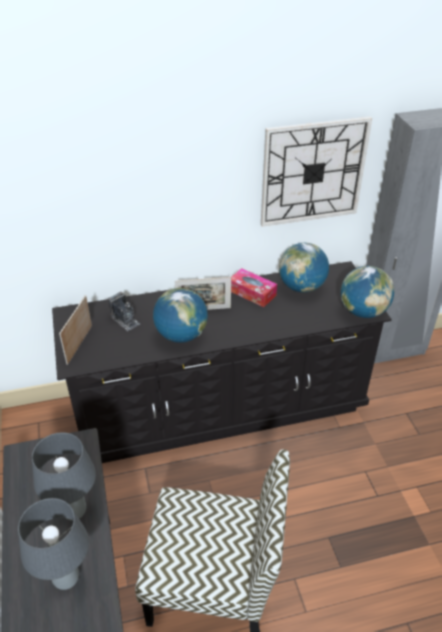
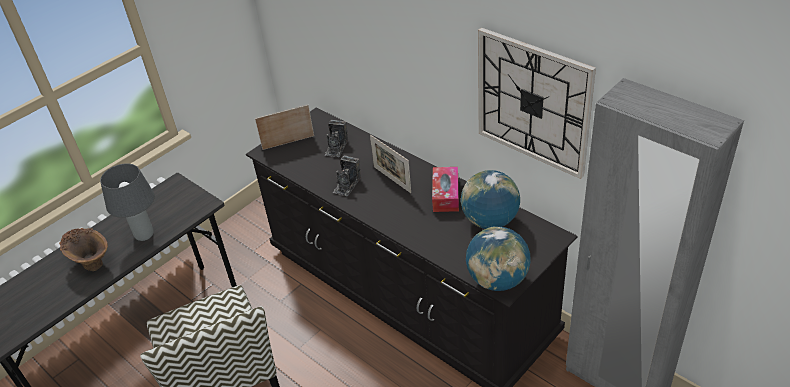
camera: 60 degrees right, 0 degrees up
grey table lamp [18,498,89,590] -> brown vase [59,228,108,271]
globe [153,288,208,343] -> camera [333,155,361,196]

